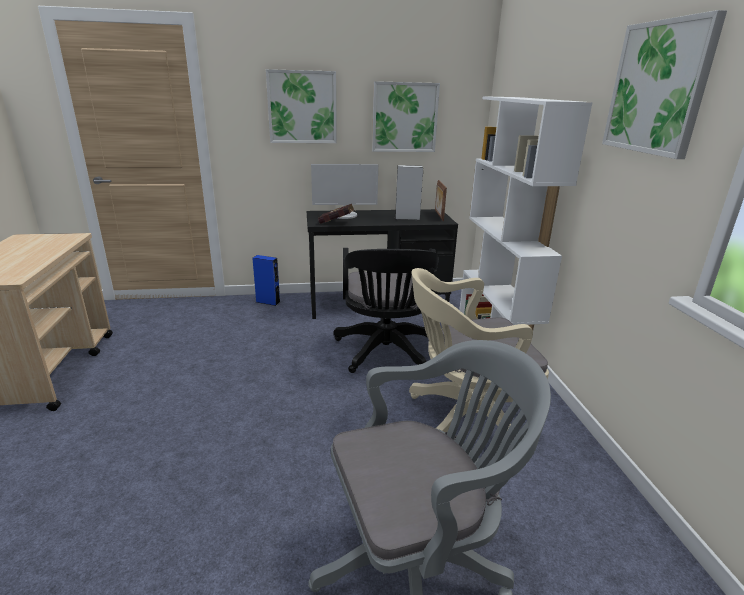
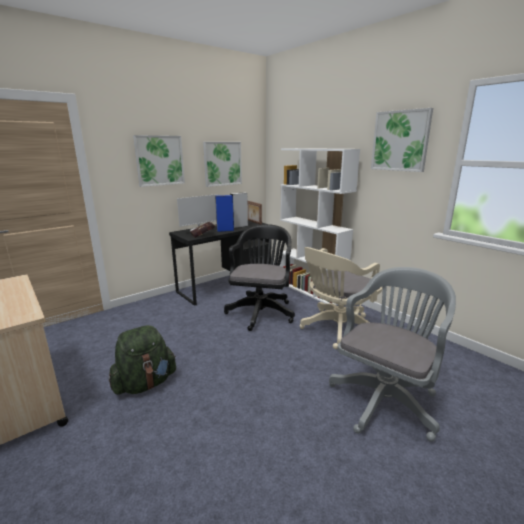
camera: 30 degrees left, 5 degrees down
blue speaker [253,255,280,306] -> blue speaker moved to [215,195,234,232]
black office chair [333,248,439,373] -> black office chair turned 135 degrees counterclockwise [224,224,295,331]
none -> green backpack [109,325,176,395]

